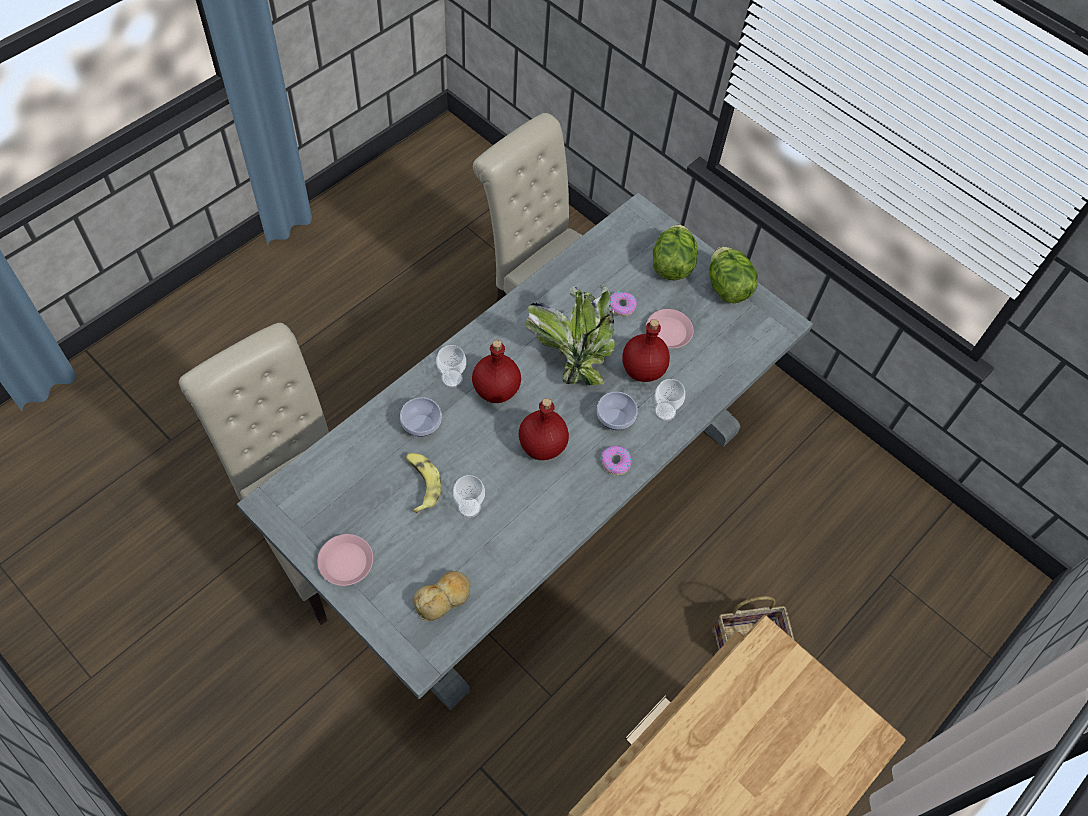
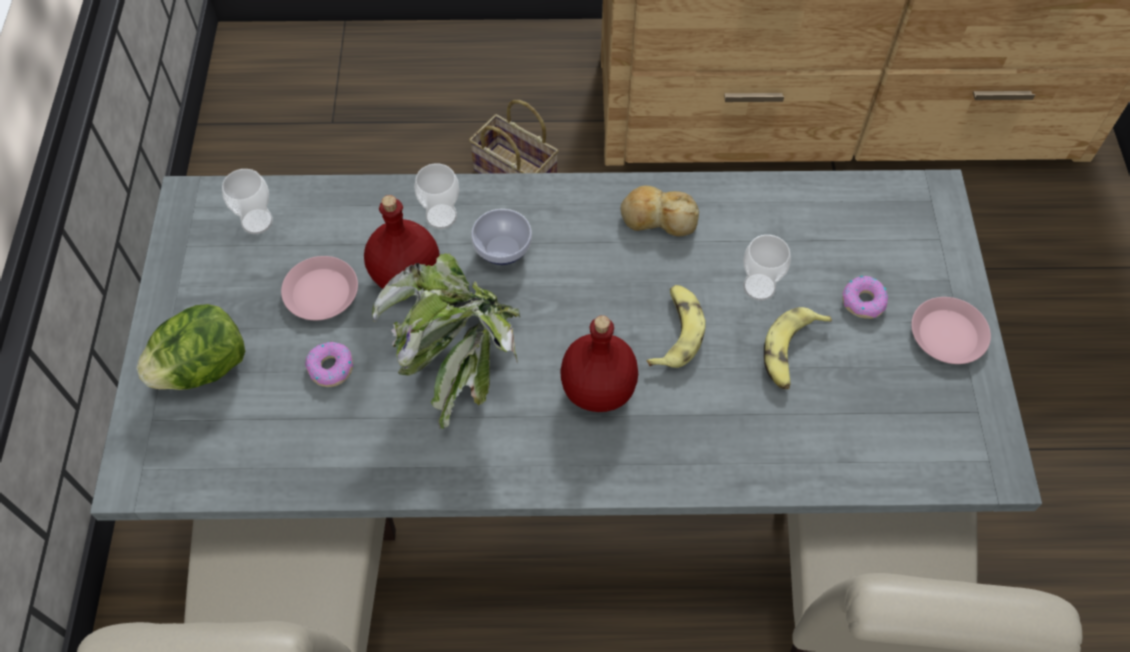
camera: 130 degrees left, 0 degrees up
bowl [400,397,442,437] -> none
bread [413,571,471,621] -> bread moved to [621,185,699,237]
cup [436,345,466,388] -> cup moved to [222,169,273,234]
red bottle [519,398,569,460] -> none
donut [601,446,632,475] -> donut moved to [842,276,888,319]
lettuce [709,247,758,303] -> none
none -> banana [646,285,706,368]

